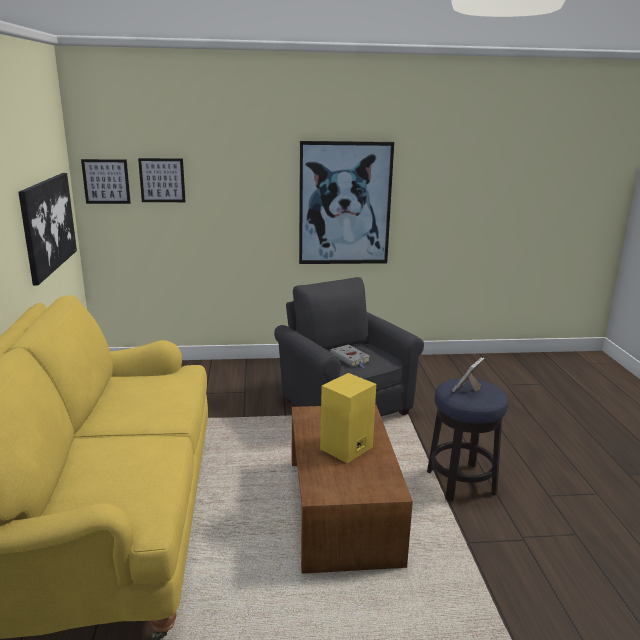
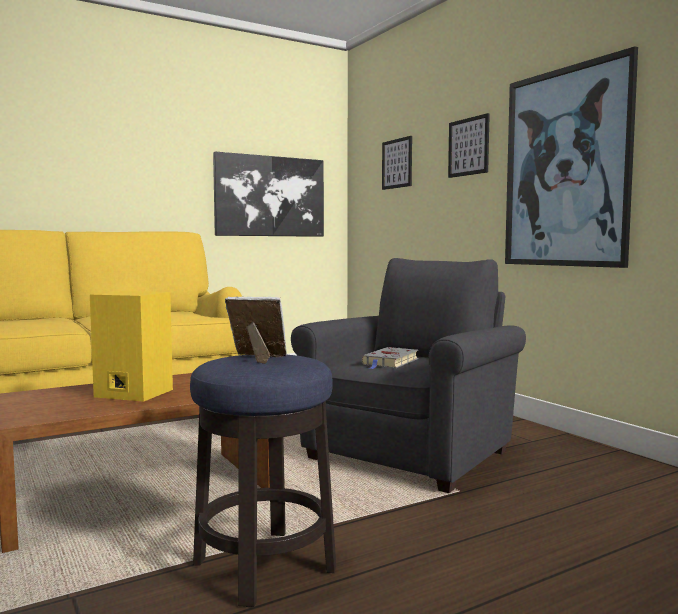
camera: 65 degrees right, 15 degrees down
picture [81,159,131,204] -> picture moved to [448,113,490,178]

